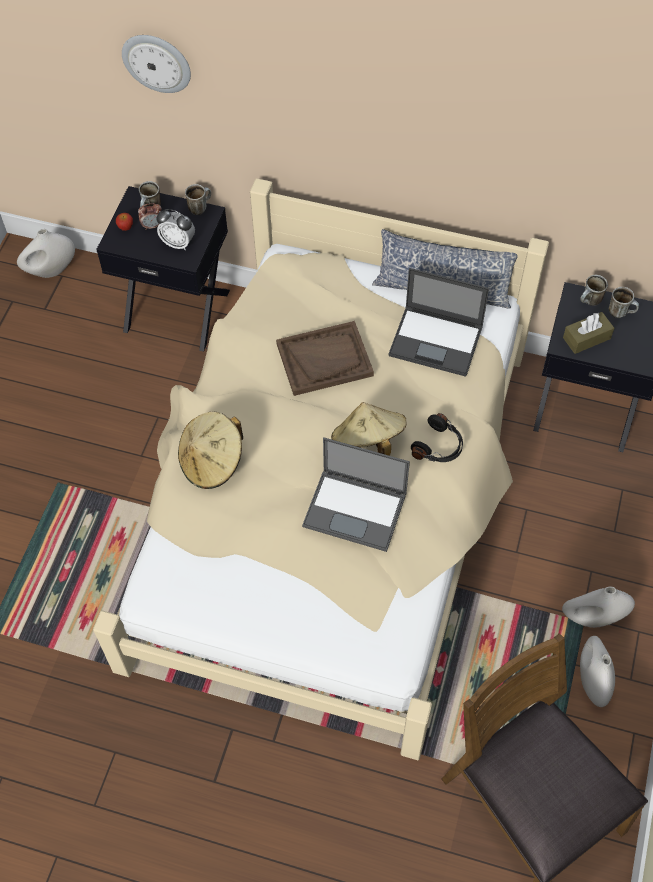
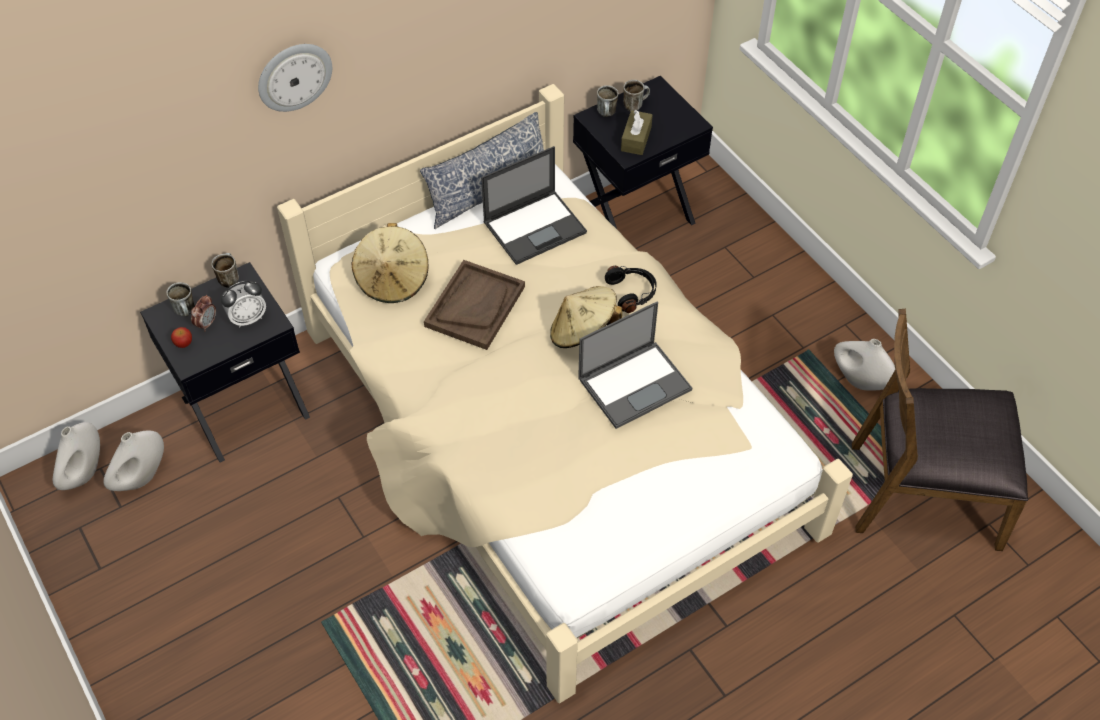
camera: 50 degrees left, 5 degrees down
wall clock [122,35,191,93] -> wall clock moved to [258,44,332,112]
beige hat [178,412,243,489] -> beige hat moved to [352,223,428,303]
white vase [562,587,635,628] -> white vase moved to [103,430,164,491]

